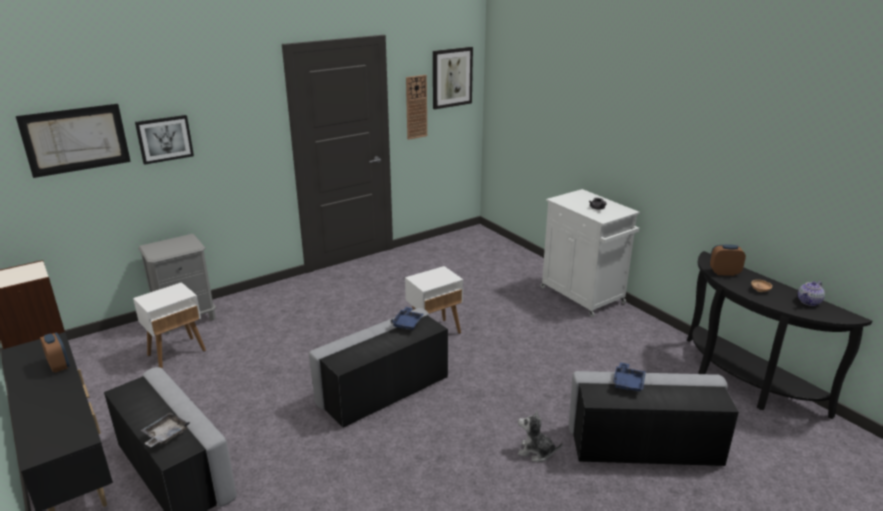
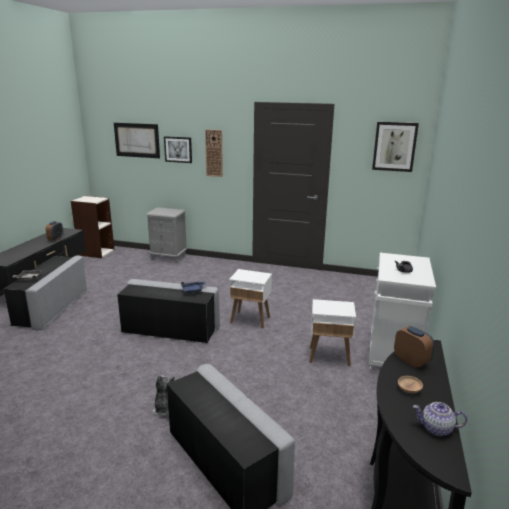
camera: 50 degrees right, 5 degrees down
white side table [133,282,206,368] -> white side table moved to [309,299,356,366]
wall clock [406,75,427,140] -> wall clock moved to [205,129,223,177]
blue tray [613,362,646,391] -> none

